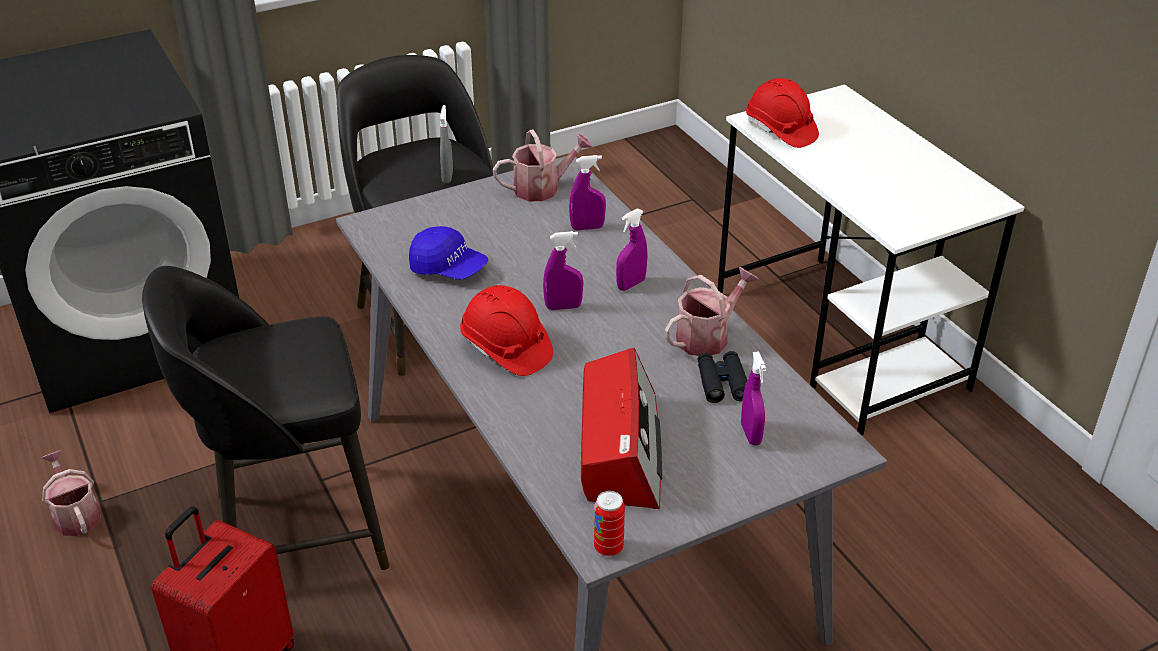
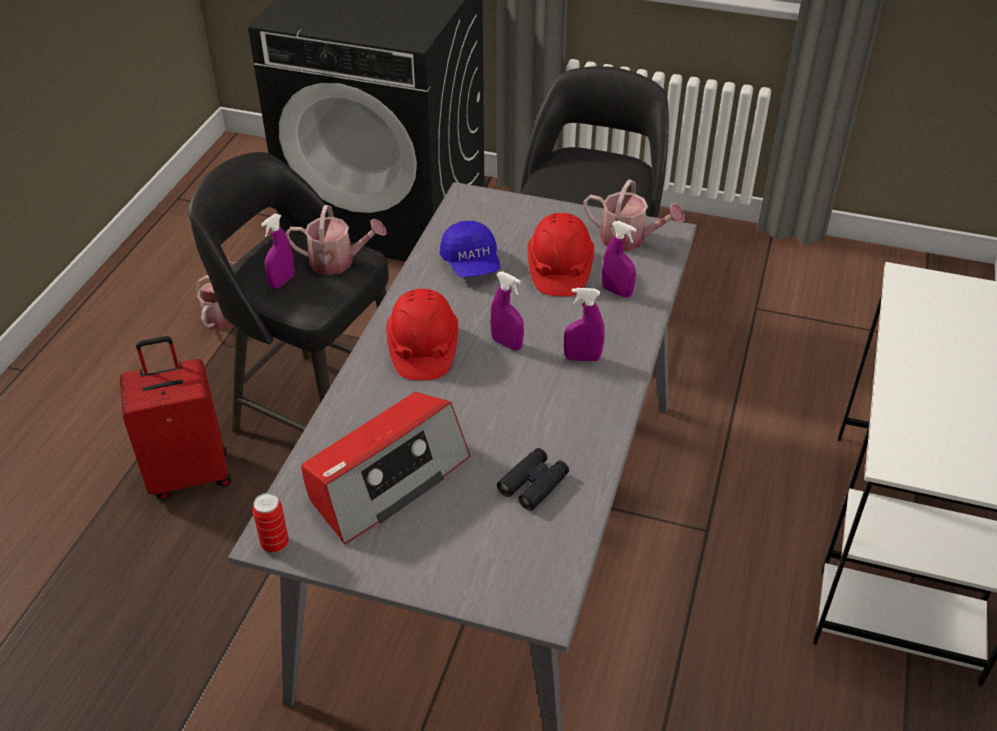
camera: 45 degrees right, 5 degrees up
grey spray bottle [440,105,453,183] -> none
watering can [665,267,759,356] -> watering can moved to [285,205,387,275]
purple spray bottle [741,352,766,446] -> purple spray bottle moved to [261,214,294,289]
red hard hat [746,78,819,148] -> red hard hat moved to [528,213,594,296]

